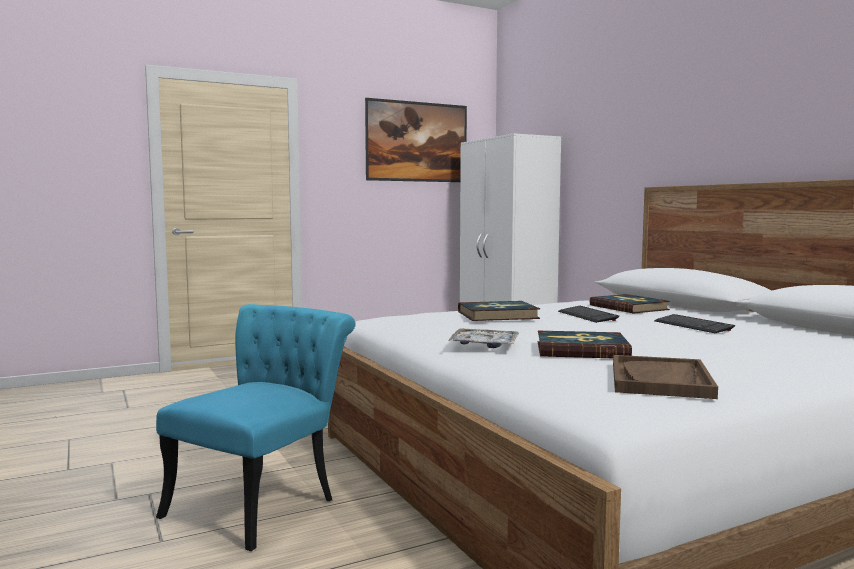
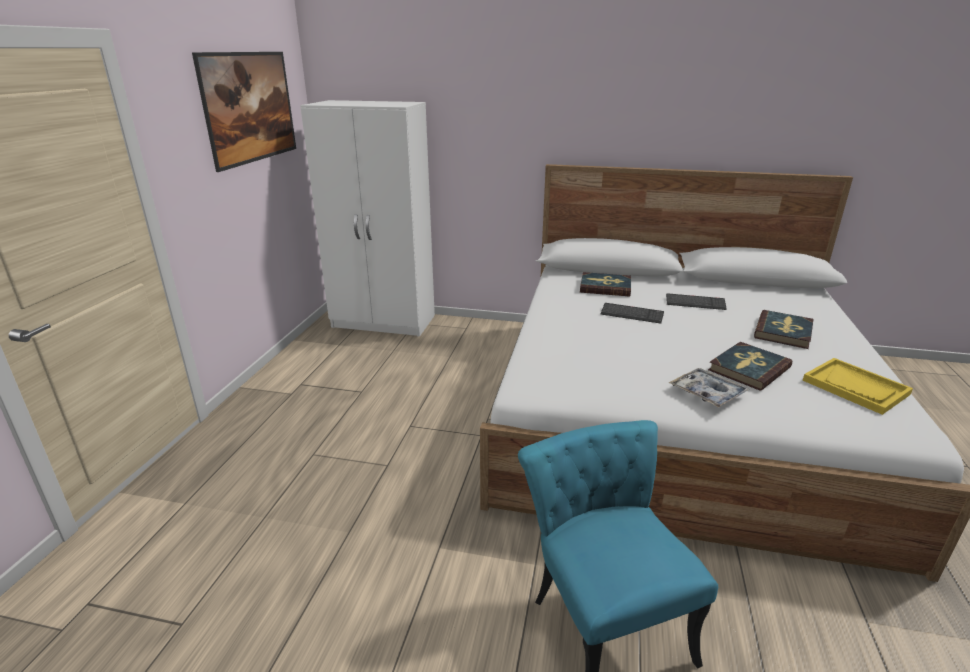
camera: 50 degrees left, 20 degrees up
book [458,301,540,321] -> book moved to [754,310,814,349]
brown tray [613,355,718,399] -> yellow tray [803,358,913,415]

